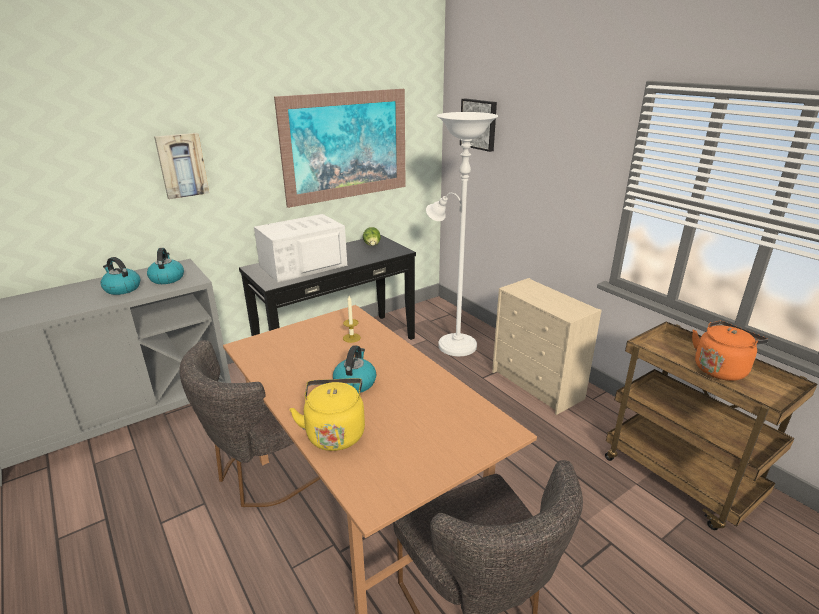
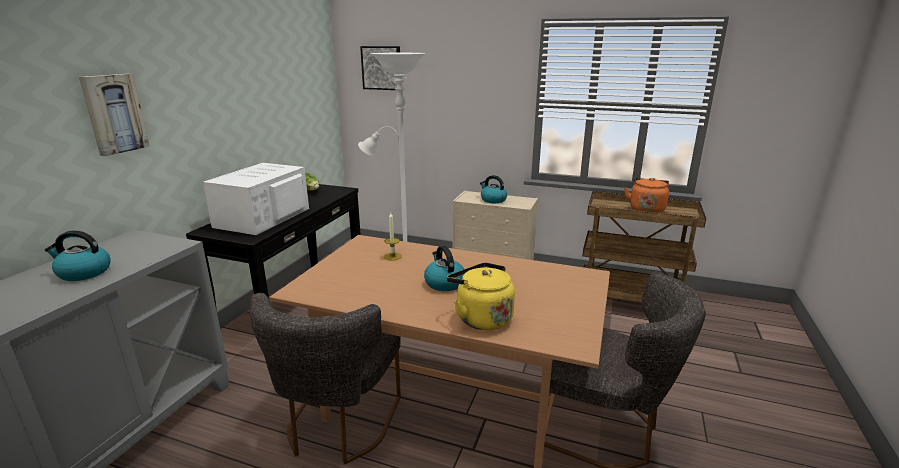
camera: 35 degrees left, 5 degrees down
kettle [147,248,184,284] -> kettle moved to [480,175,507,203]
picture [274,89,406,208] -> none

